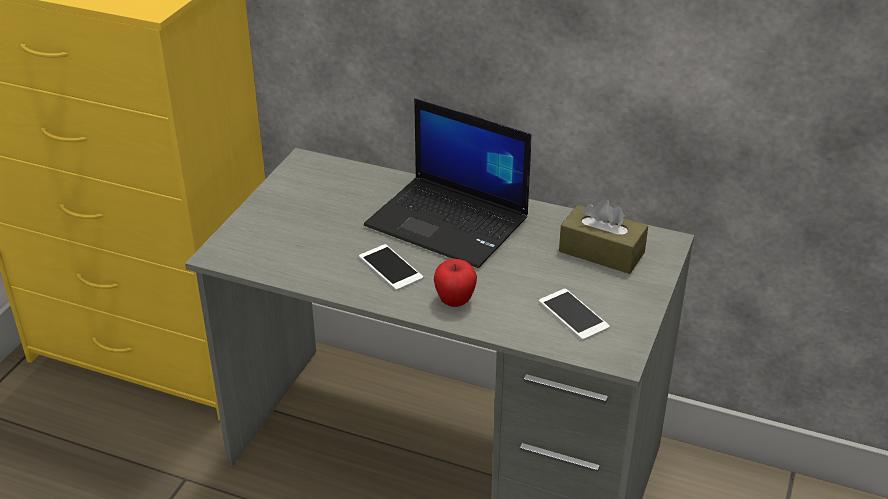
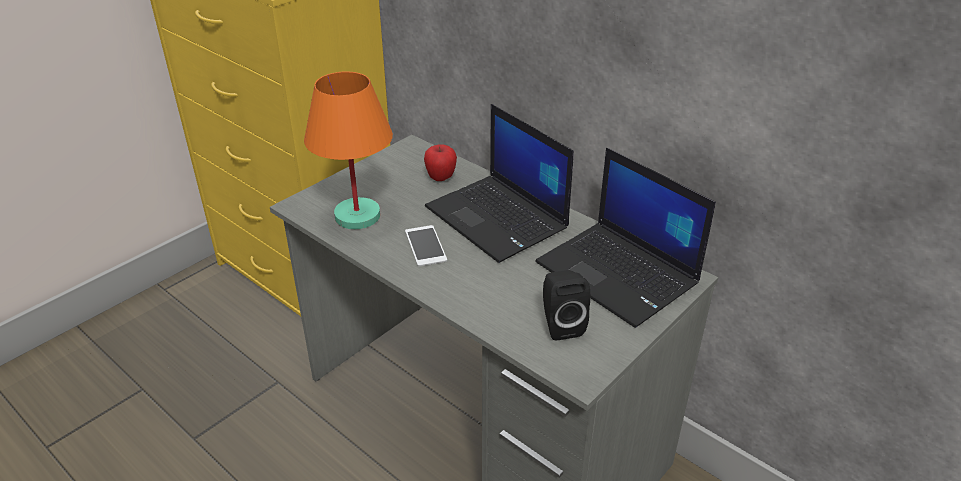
camera: 20 degrees right, 0 degrees up
apple [434,259,477,307] -> apple moved to [424,144,457,181]
phone [539,289,610,340] -> black speaker [543,270,590,341]
brown tissue box [559,199,648,274] -> laptop [535,148,716,328]
none -> orange table lamp [304,72,393,229]

